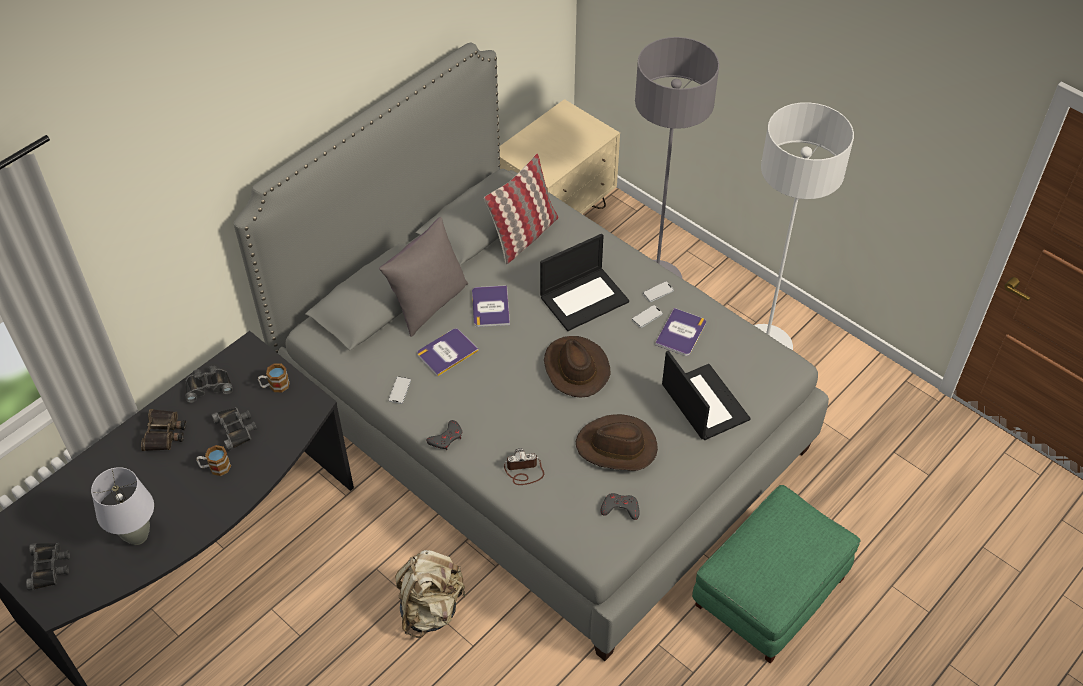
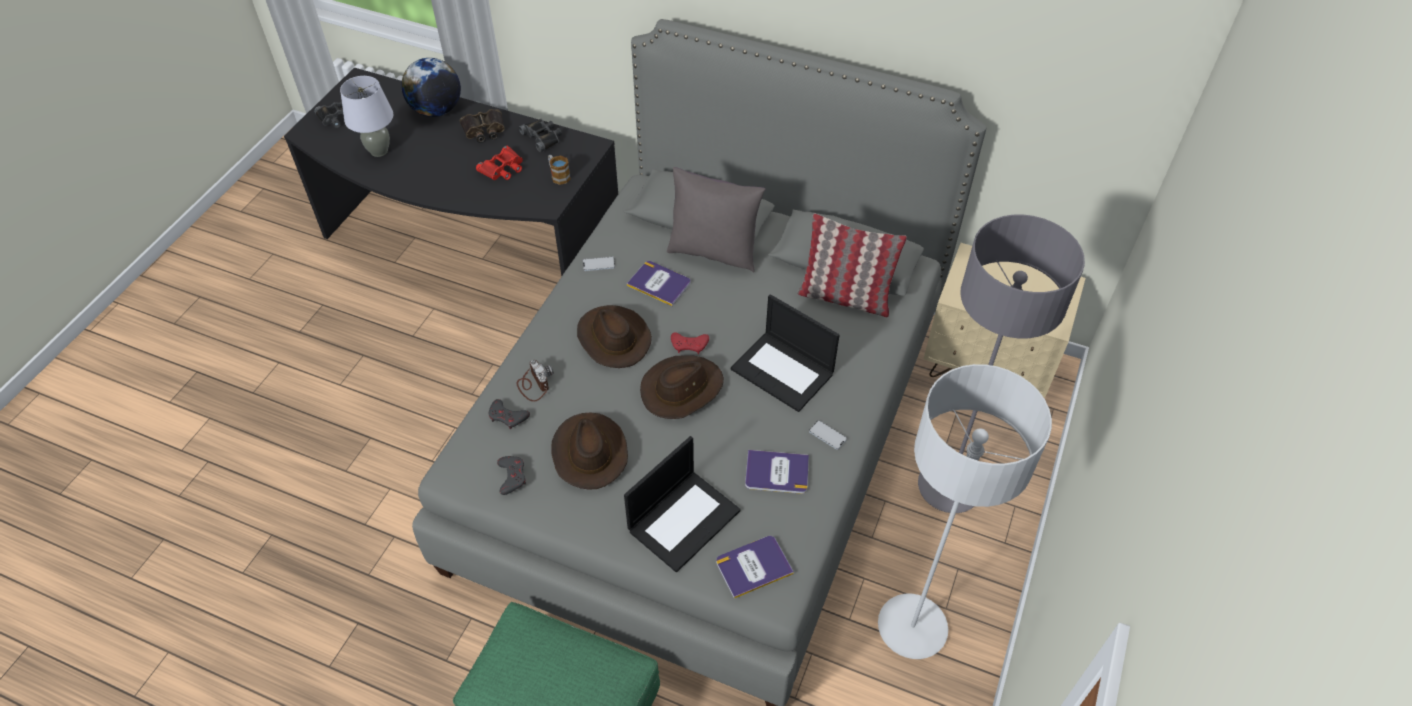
camera: 70 degrees right, 0 degrees up
mug [196,445,231,476] -> none
black binoculars [211,407,257,451] -> red binoculars [476,146,523,180]
beige backpack [395,550,466,638] -> none
grey game controller [426,420,462,450] -> grey game controller moved to [489,399,530,429]
book [472,285,510,327] -> book moved to [716,536,794,599]
phone [632,305,663,328] -> none
none -> globe [401,58,461,117]
none -> brown hat [577,305,652,368]
none -> red game controller [671,332,709,354]

